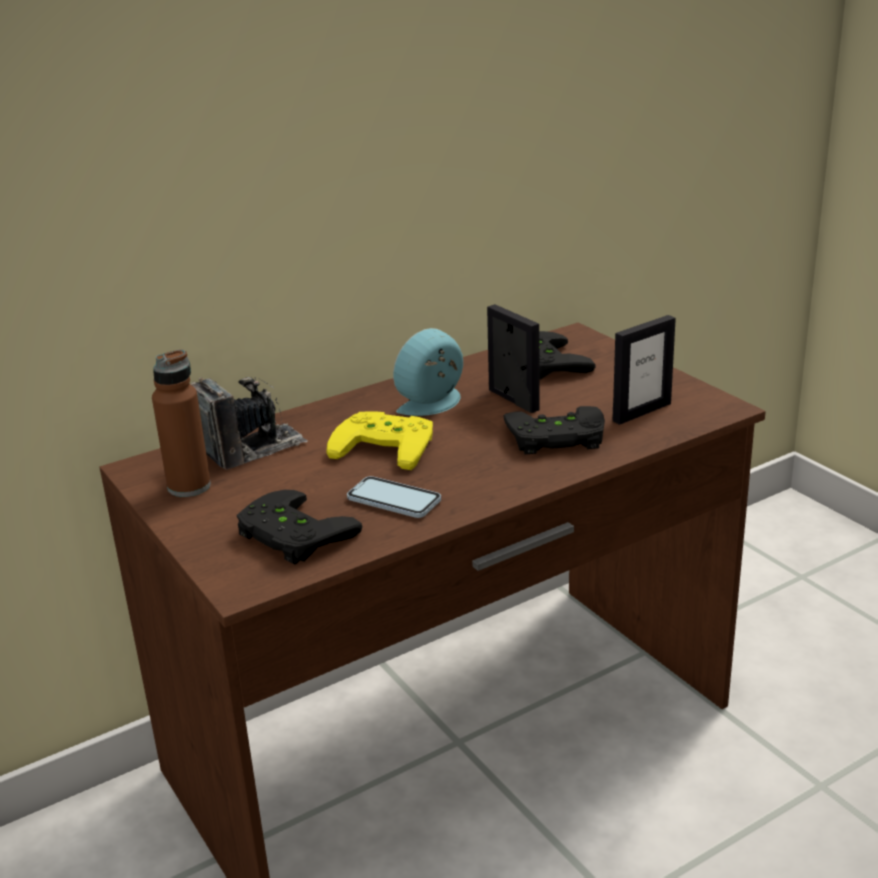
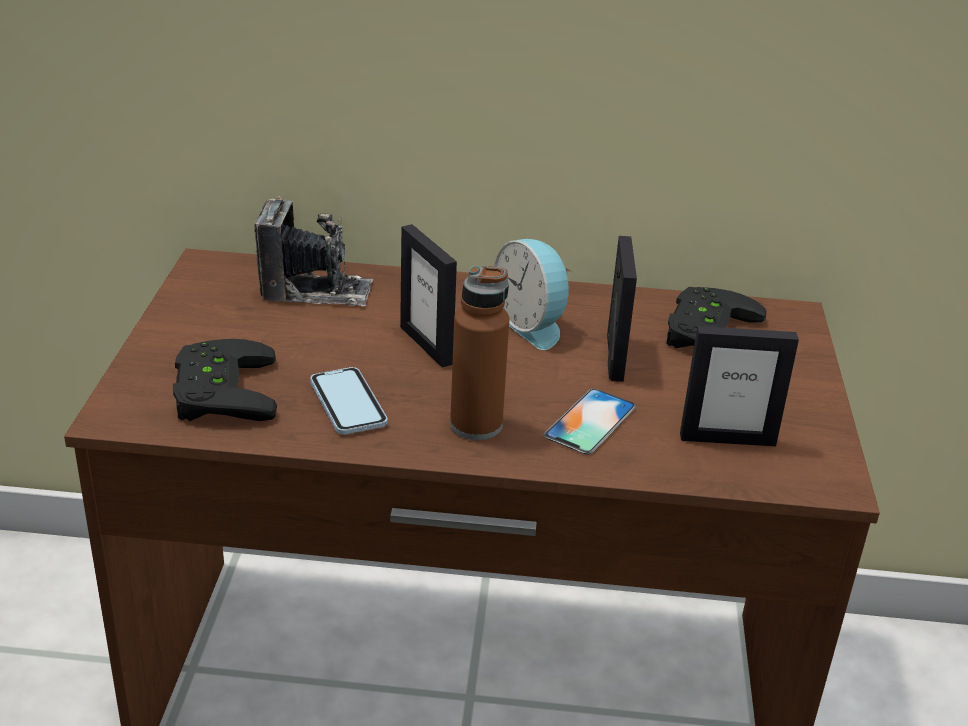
camera: 35 degrees right, 5 degrees up
brown bottle [152,349,211,497] -> brown bottle moved to [450,266,510,440]
yellow game controller [327,411,433,470] -> picture frame [400,224,457,368]
alarm clock [393,328,463,416] -> alarm clock turned 120 degrees counterclockwise [494,239,572,350]
black game controller [503,406,605,454] -> phone [544,389,636,455]

